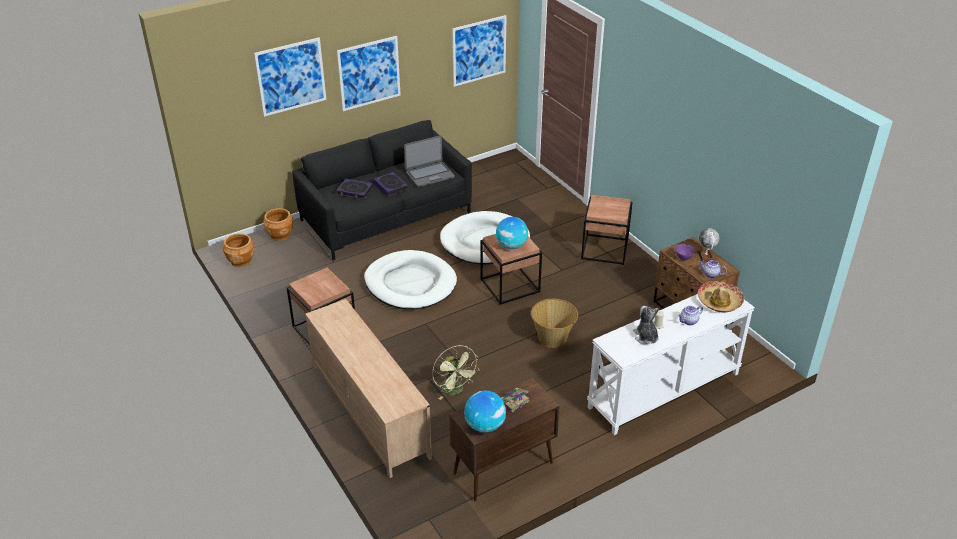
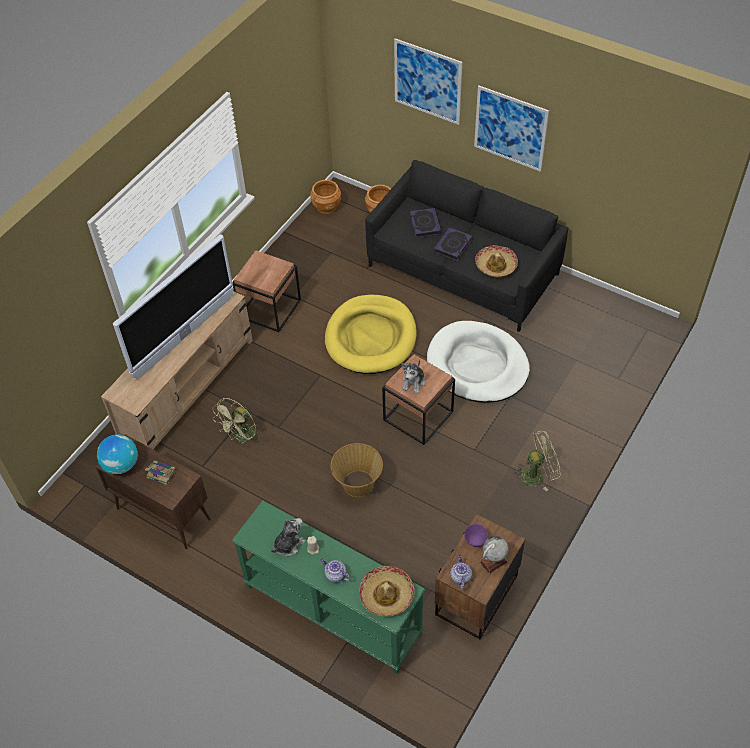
camera: 65 degrees right, 15 degrees up
white dog bed [364,250,457,309] -> yellow dog bed [325,294,417,374]
laptop [404,135,455,187] -> hat [475,245,518,277]
picture [452,15,507,87] -> none
globe [496,217,528,249] -> plush toy [401,359,425,394]
brown side table [581,195,633,265] -> green fan [513,431,561,492]
white console table [587,294,755,435] -> green console table [232,500,425,674]
none -> television [113,235,234,378]

